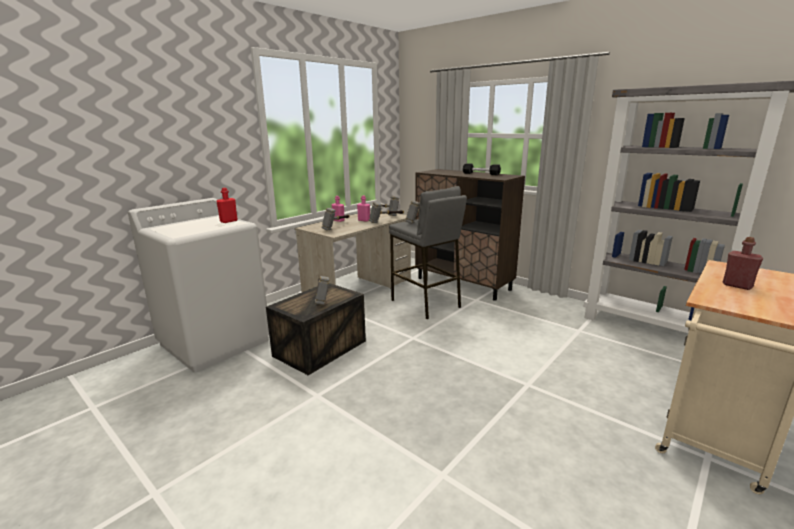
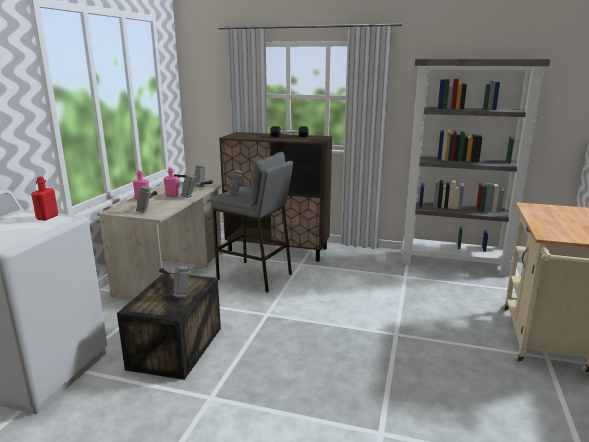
camera: 25 degrees left, 0 degrees up
red bottle [723,237,763,290] -> none

